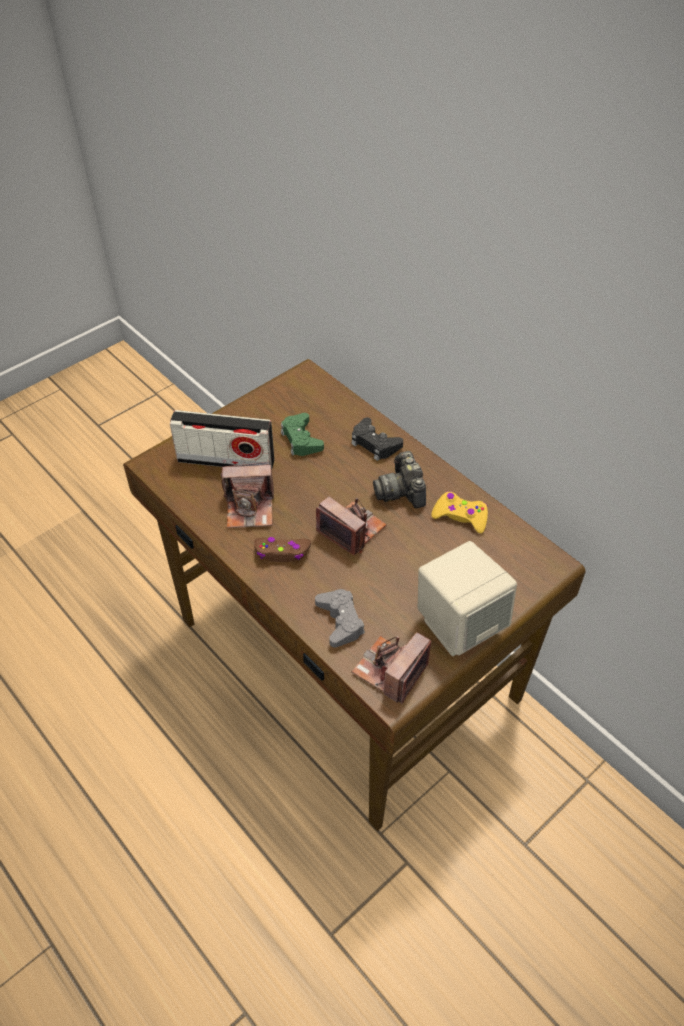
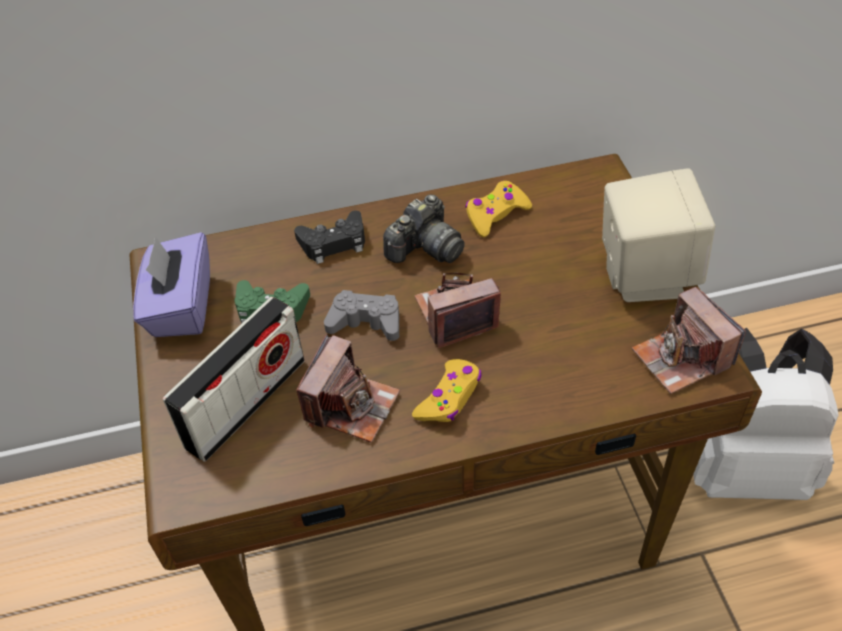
camera: 60 degrees left, 0 degrees up
brown game controller [254,537,311,562] -> yellow game controller [412,359,482,422]
grey game controller [315,589,365,648] -> grey game controller moved to [324,290,400,341]
camera [373,451,426,508] -> camera turned 60 degrees counterclockwise [383,195,465,263]
none -> purple tissue box [133,232,210,337]
none -> white backpack [693,328,838,500]

